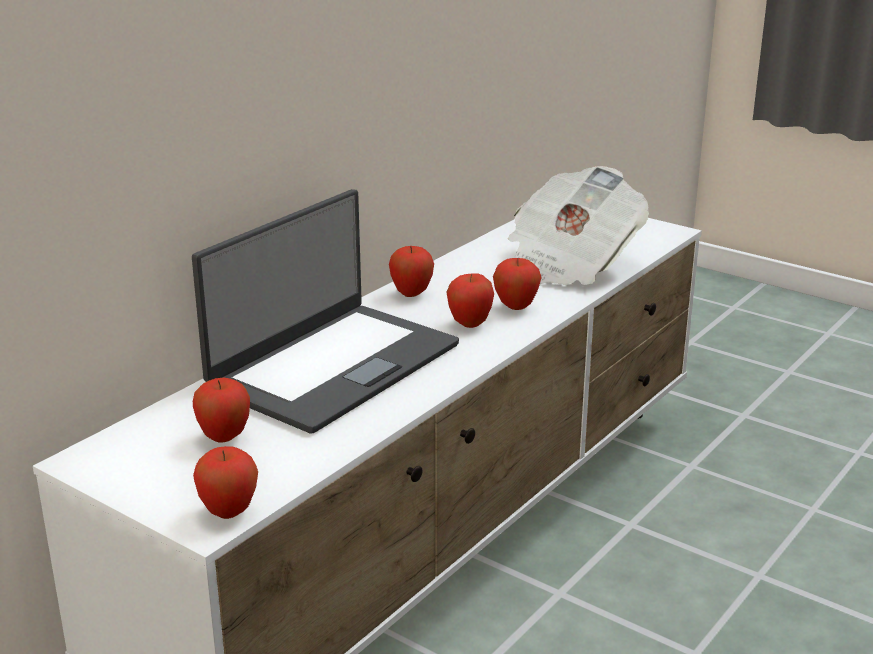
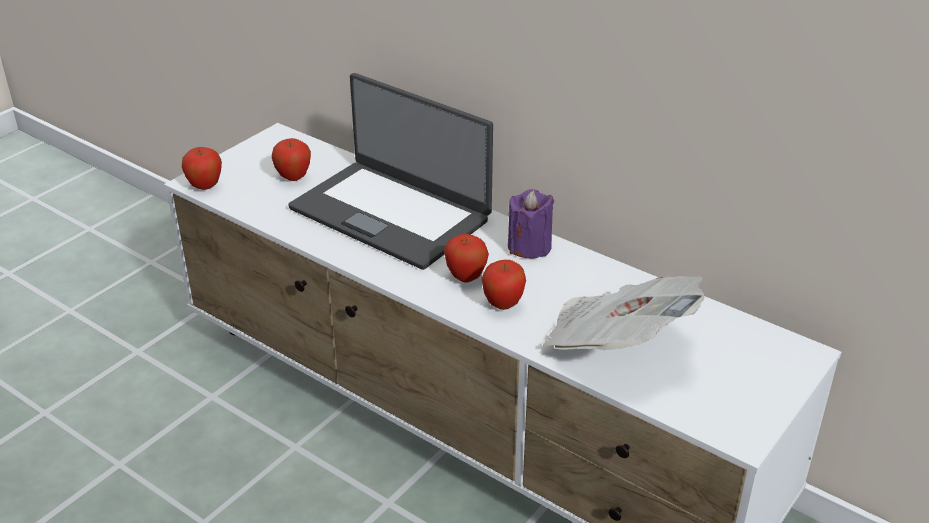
camera: 90 degrees right, 10 degrees up
apple [389,246,434,297] -> purple candle [508,189,554,259]

